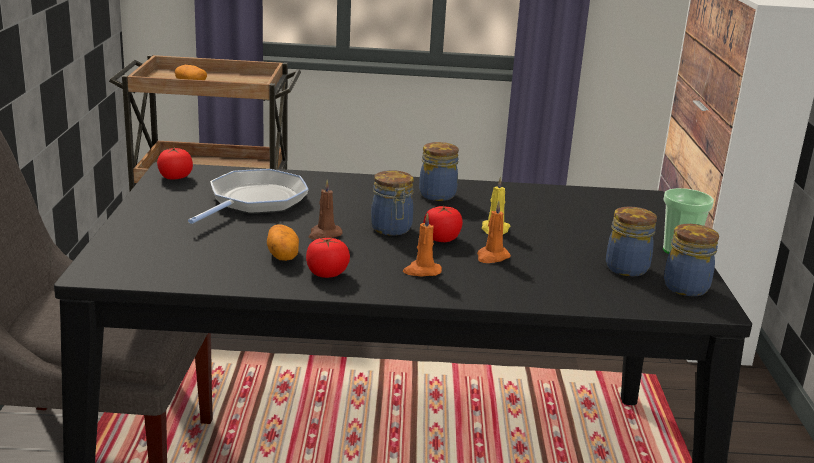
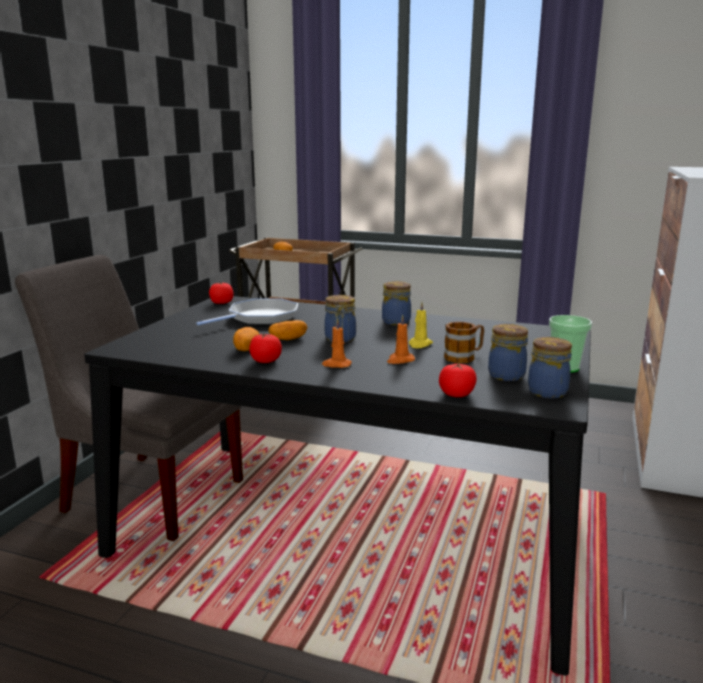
camera: 20 degrees right, 5 degrees down
brown candle [308,180,342,240] -> potato [268,320,307,340]
tomato [423,206,463,242] -> tomato moved to [439,363,477,397]
none -> mug [444,322,484,363]

